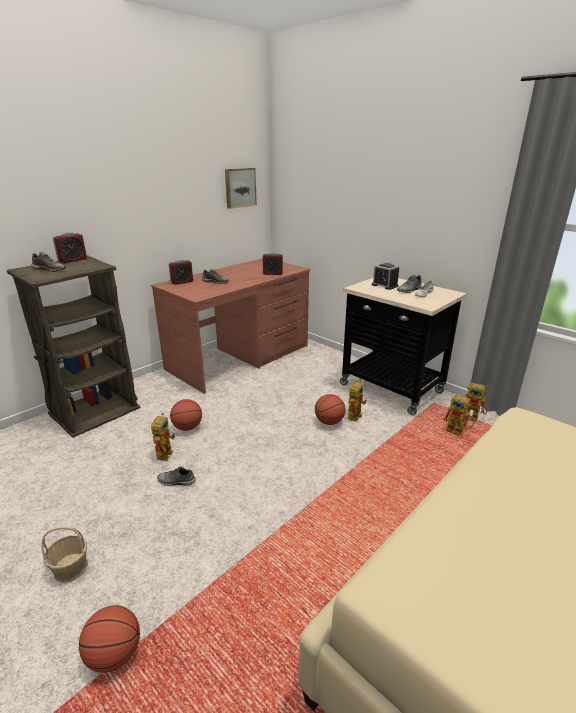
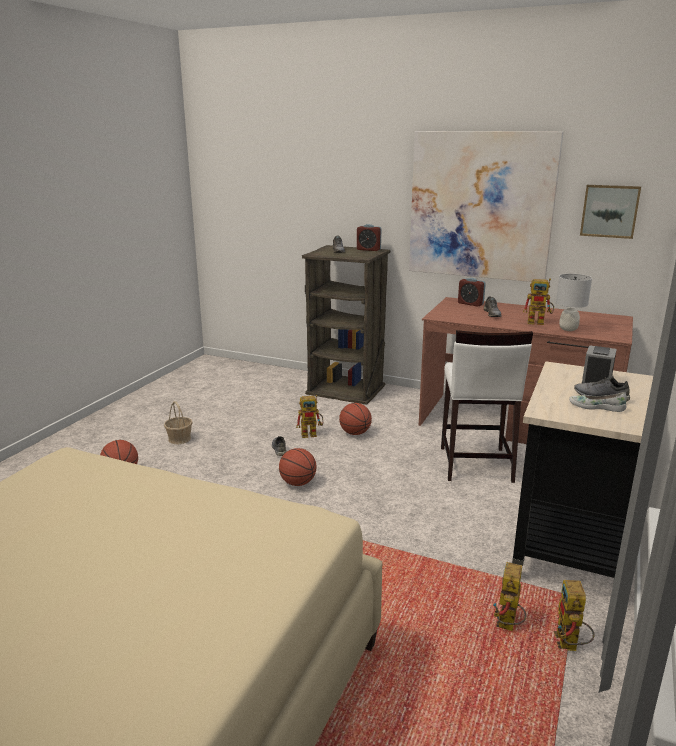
camera: 70 degrees right, 5 degrees down
alarm clock [263,252,283,275] -> grey table lamp [556,274,592,331]
basketball [315,394,345,425] -> basketball moved to [279,448,317,486]
toy robot [348,379,367,422] -> toy robot moved to [523,278,554,325]
none -> picture [409,131,563,282]
none -> white stool [441,330,533,483]

